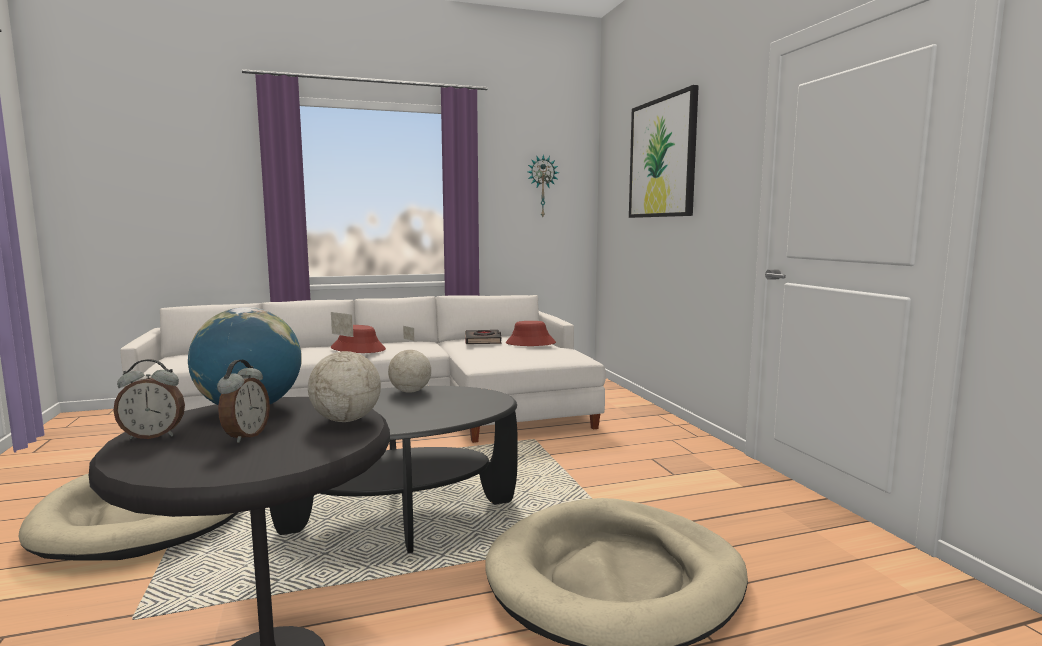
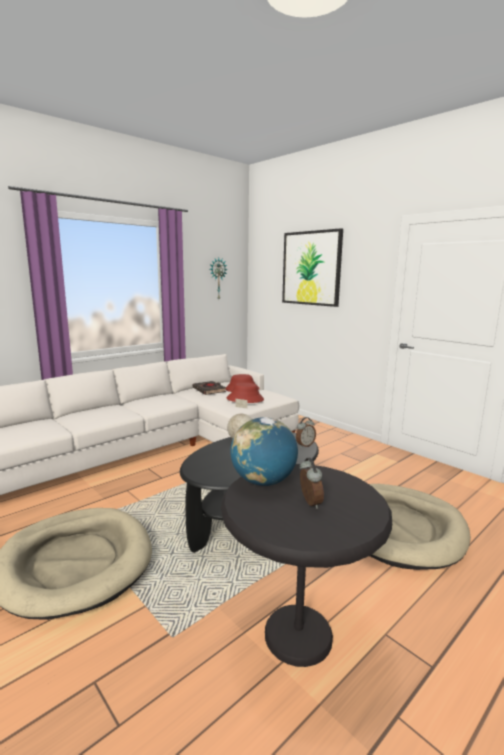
camera: 25 degrees left, 5 degrees up
alarm clock [113,359,185,439] -> alarm clock moved to [296,417,316,448]
globe [308,312,381,422] -> none
red hat [331,325,386,353] -> red hat moved to [226,383,264,403]

